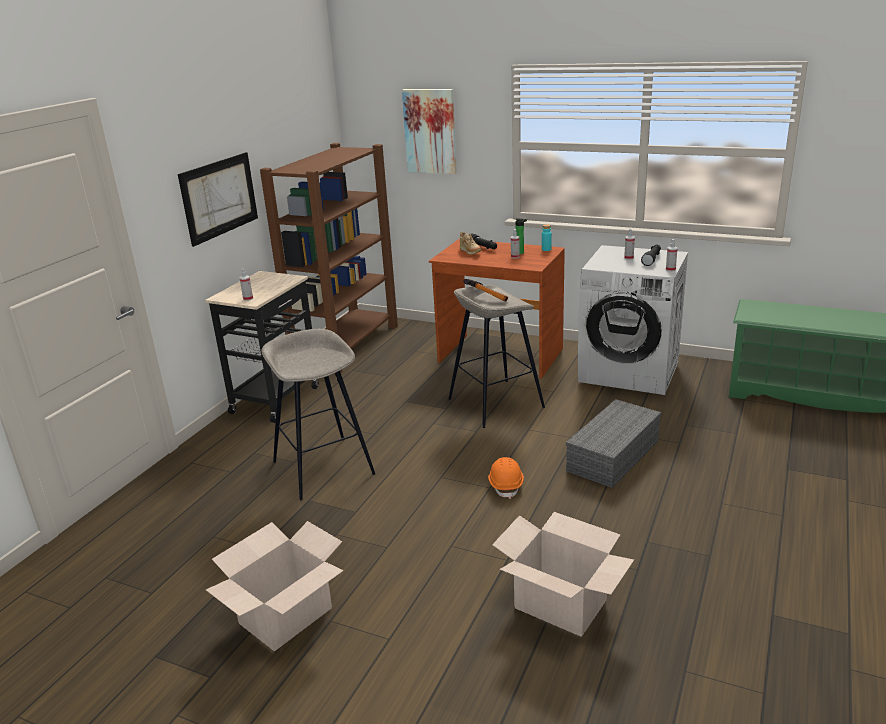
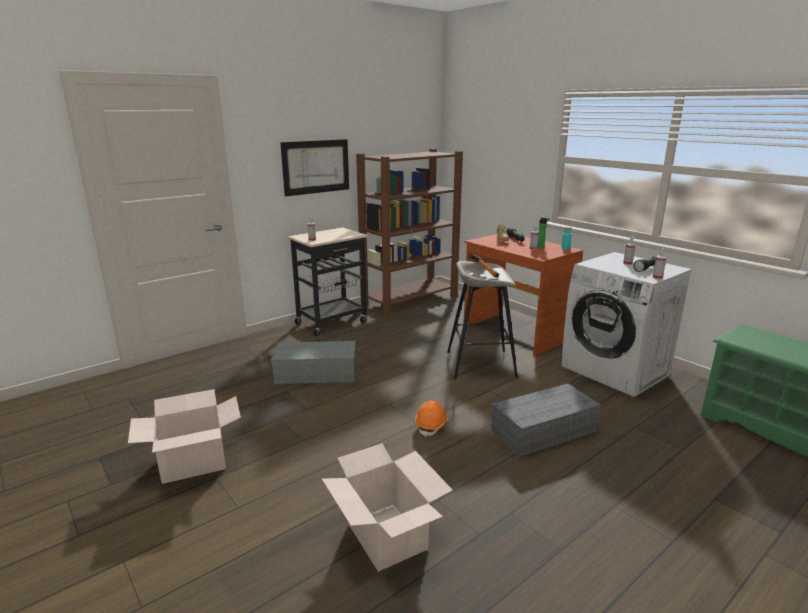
camera: 25 degrees right, 5 degrees down
grey stool [261,329,375,501] -> grey storage box [271,341,356,384]
picture [402,89,457,174] -> none

